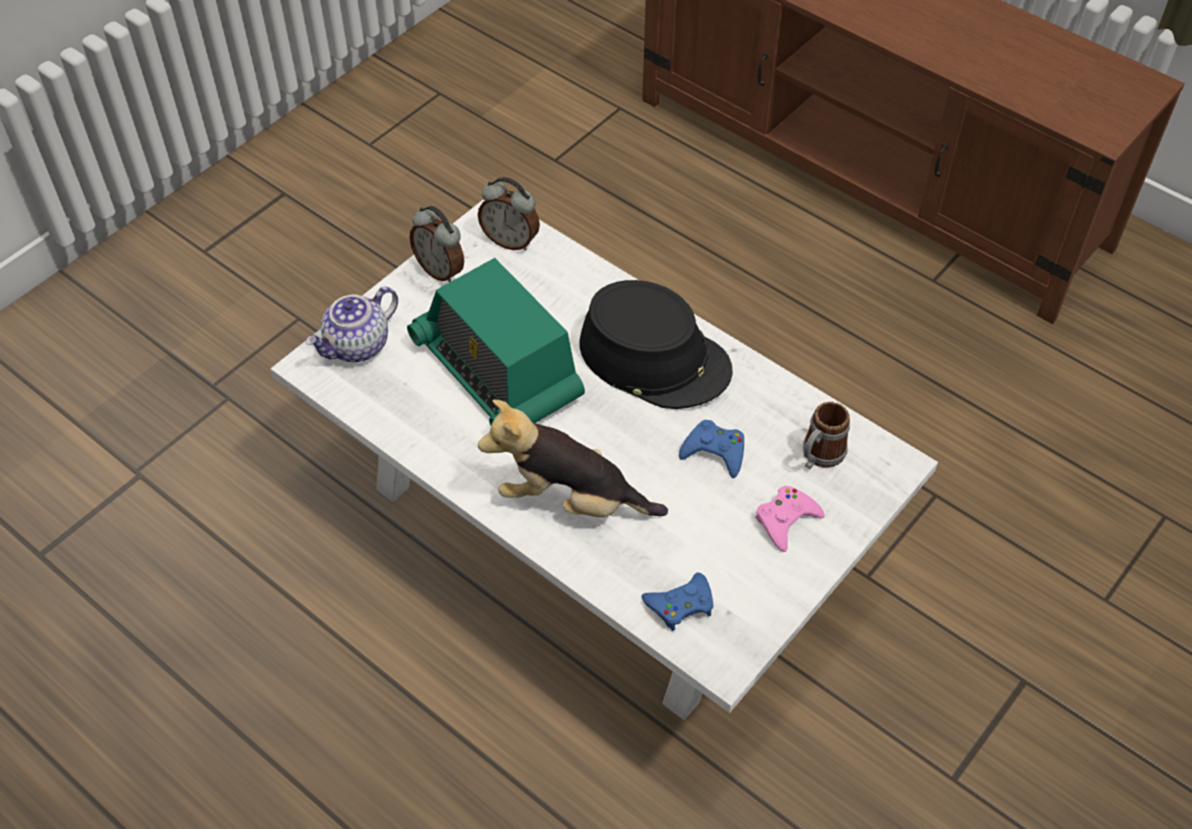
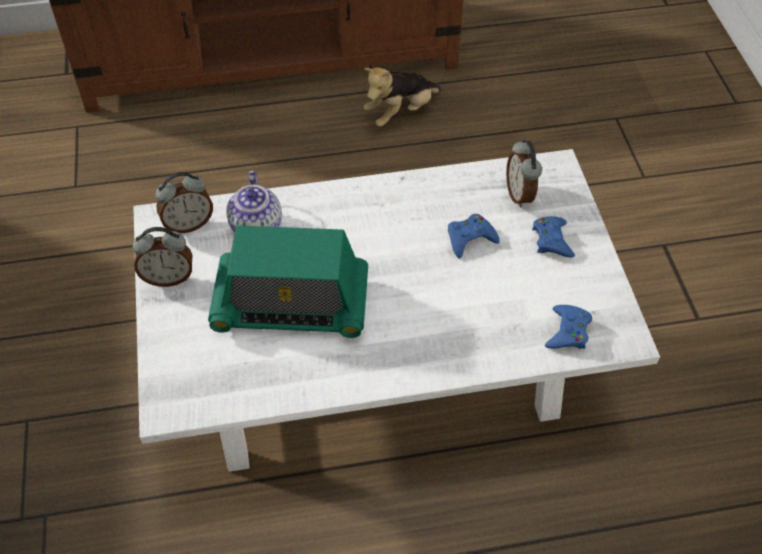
camera: 50 degrees left, 0 degrees up
teapot [305,287,398,362] -> teapot moved to [226,171,282,233]
plush toy [478,400,668,517] -> plush toy moved to [364,68,441,127]
black hat [580,280,733,409] -> none
pink game controller [756,486,825,552] -> blue game controller [532,216,575,258]
mug [803,402,850,469] -> alarm clock [506,139,542,208]

